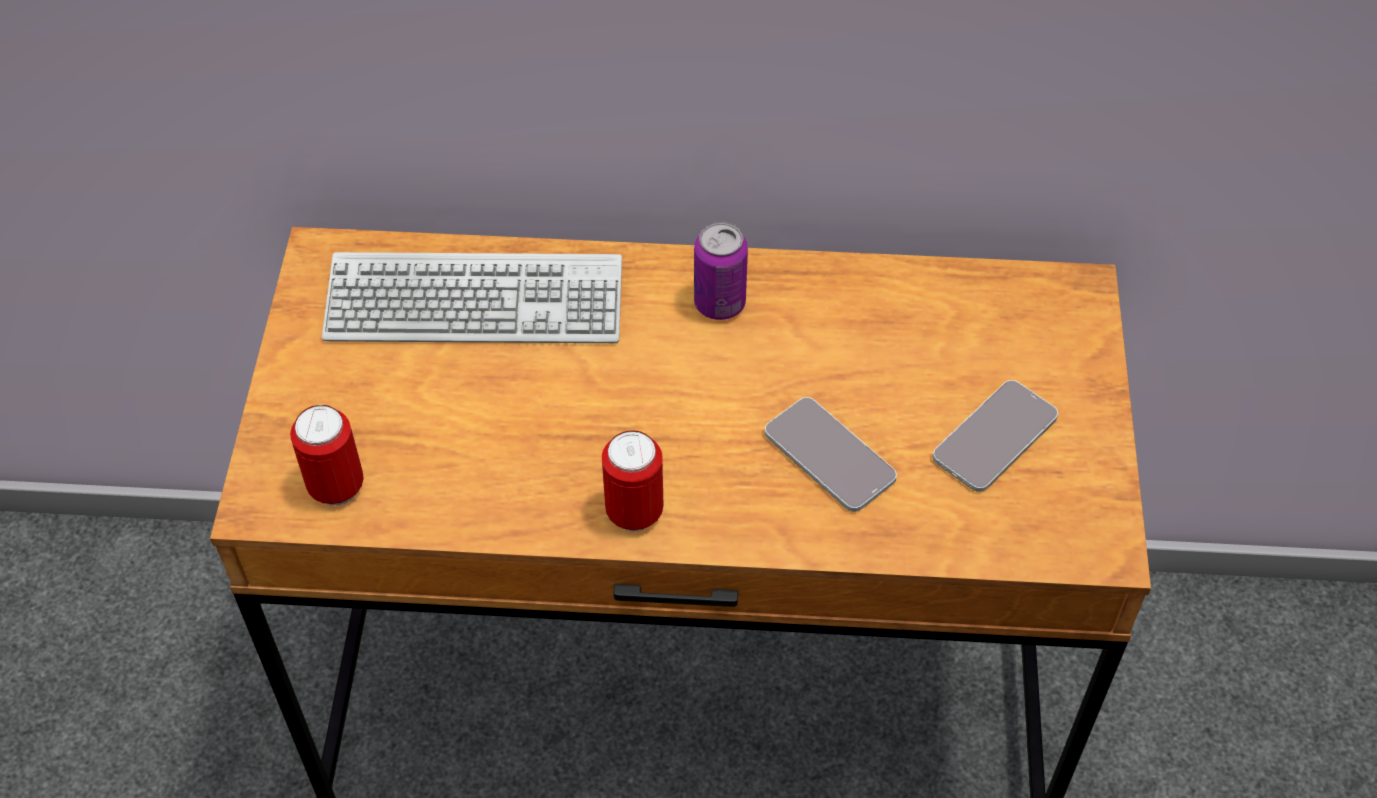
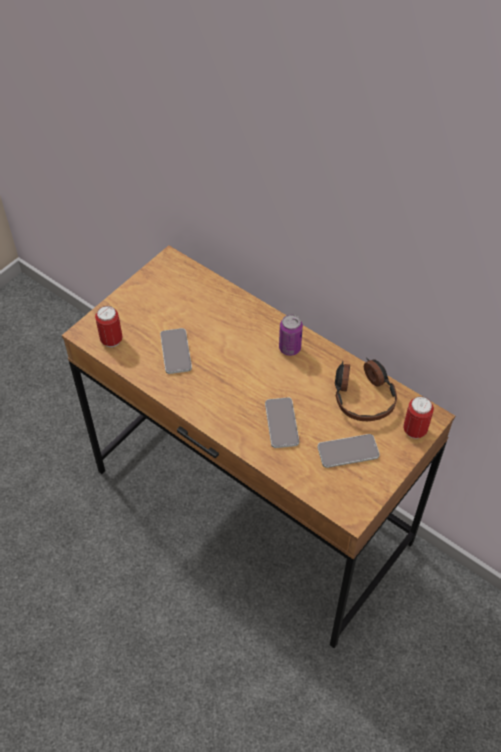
camera: 35 degrees right, 0 degrees up
keyboard [322,252,622,343] -> none
can [602,430,663,531] -> can moved to [403,396,434,438]
none -> phone [160,328,192,374]
none -> headphones [335,357,397,421]

